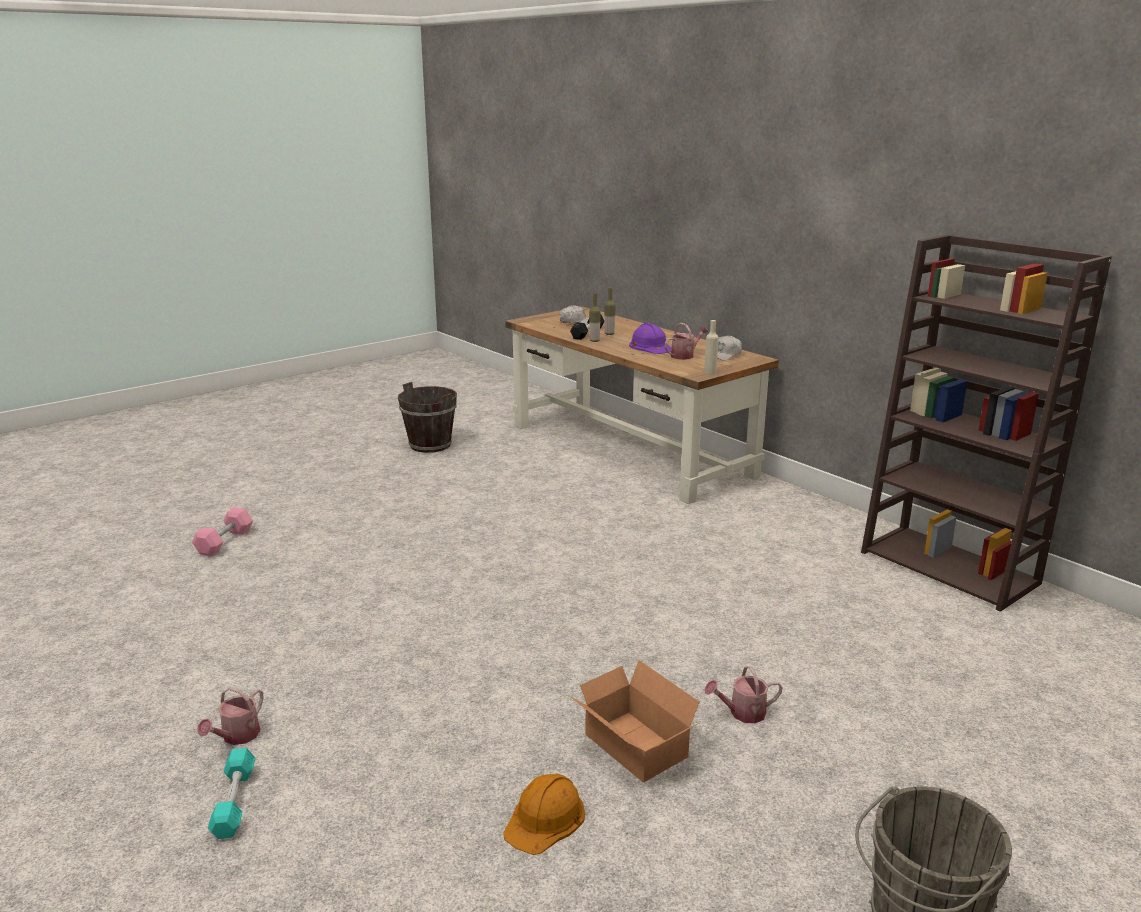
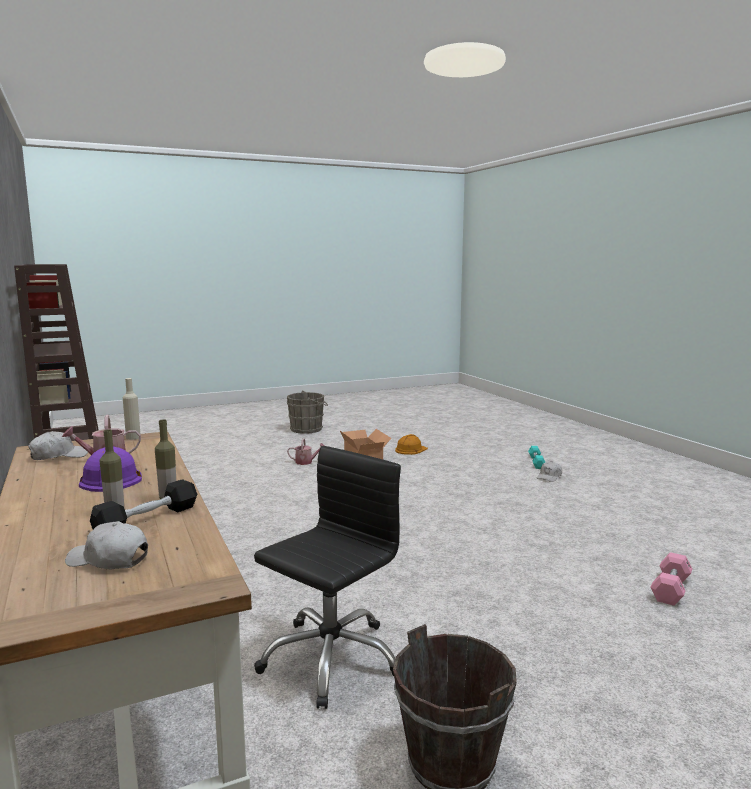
camera: 165 degrees left, 10 degrees down
watering can [197,687,264,745] -> white cap [537,461,562,482]
none -> black office chair [254,446,401,709]

